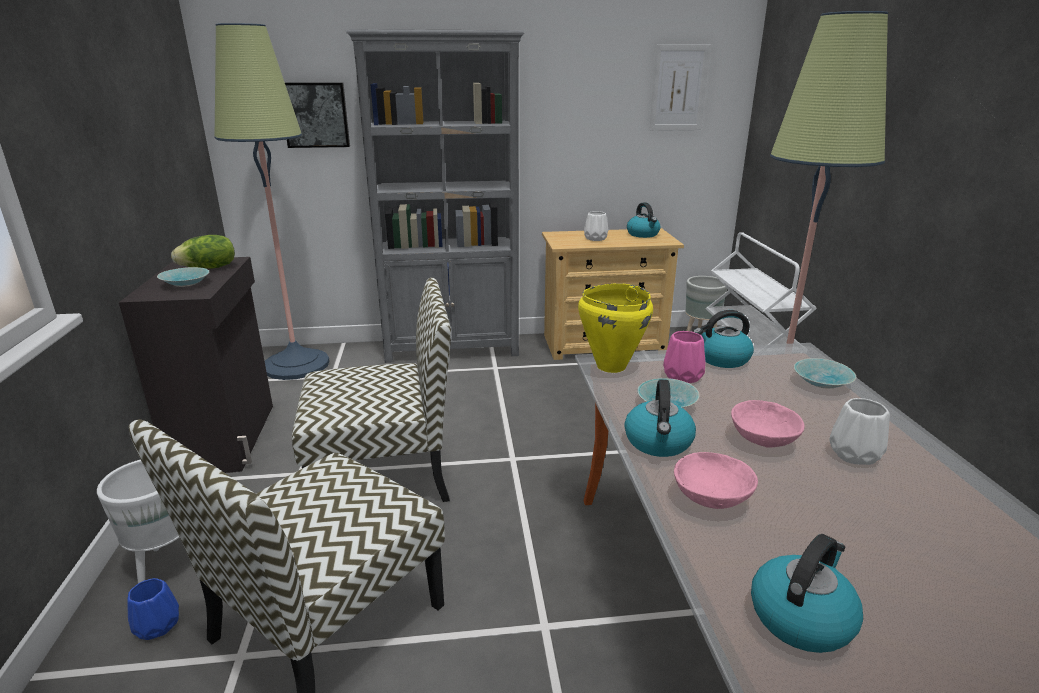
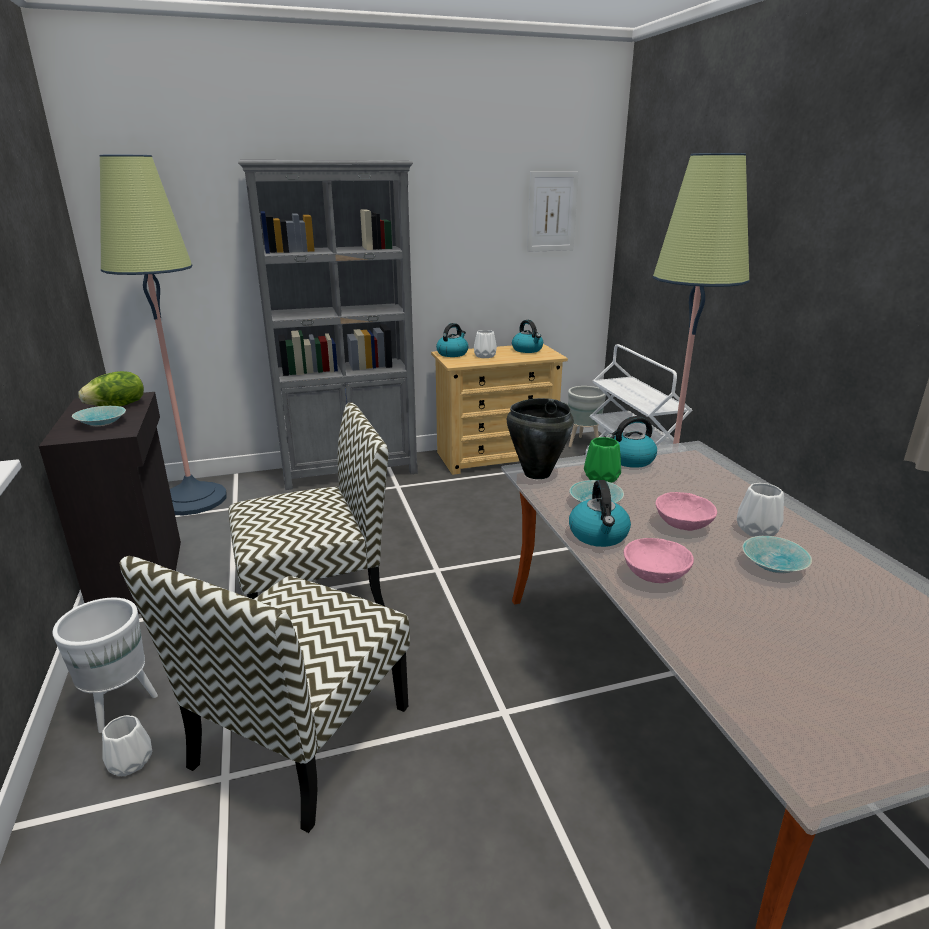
camera: 10 degrees left, 0 degrees up
blue vase [127,578,179,640] -> white vase [102,715,153,776]
picture [285,82,350,148] -> none
yellow cooking pot [578,283,653,373] -> black cooking pot [507,398,574,479]
pink vase [663,331,705,383] -> green vase [584,437,621,483]
kettle [751,534,863,653] -> kettle moved to [436,323,468,357]
turquoise bowl [794,358,856,389] -> turquoise bowl moved to [742,536,812,573]

